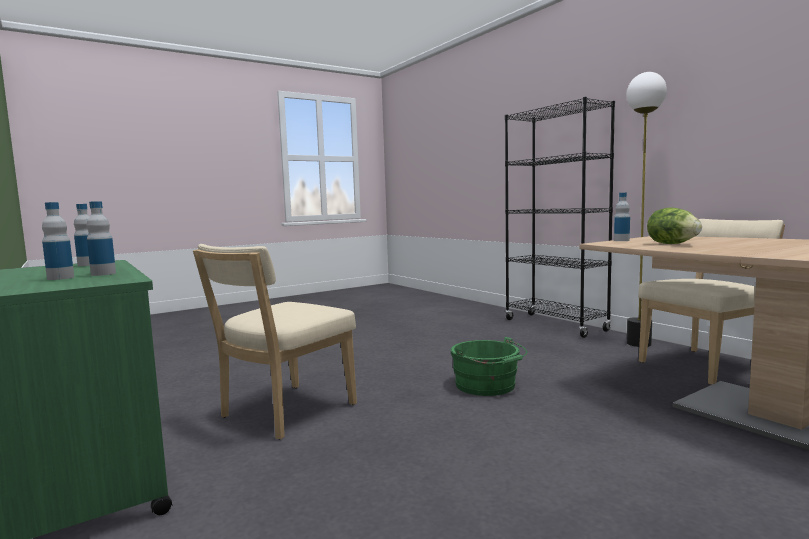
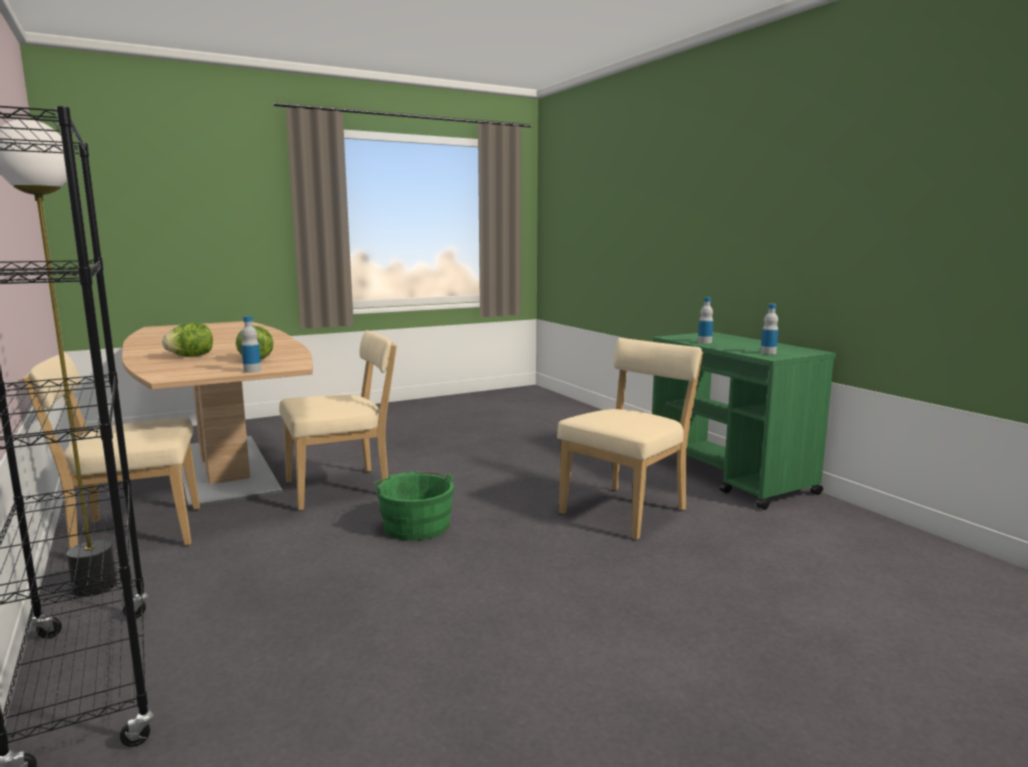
camera: 175 degrees left, 5 degrees up
bottle [42,202,74,280] -> none
none -> lettuce [162,323,213,357]
none -> beige chair [279,330,397,511]

